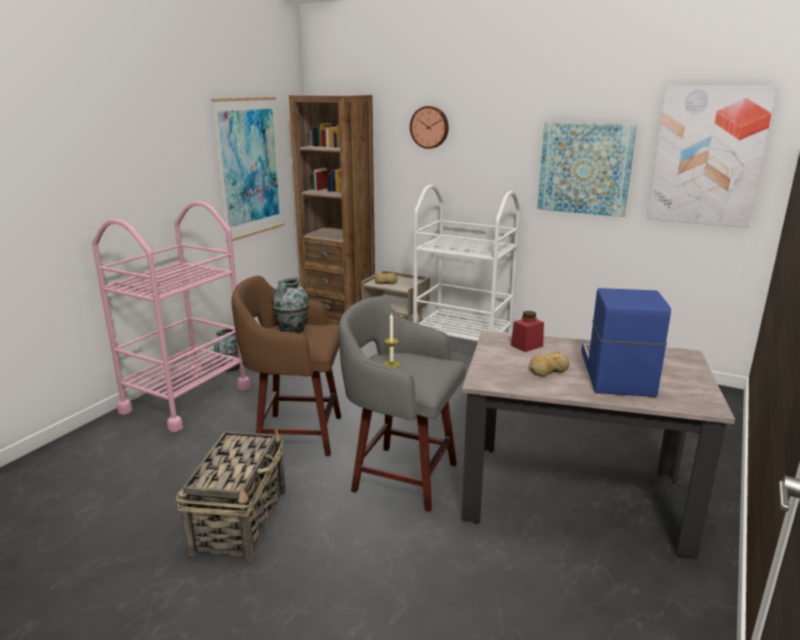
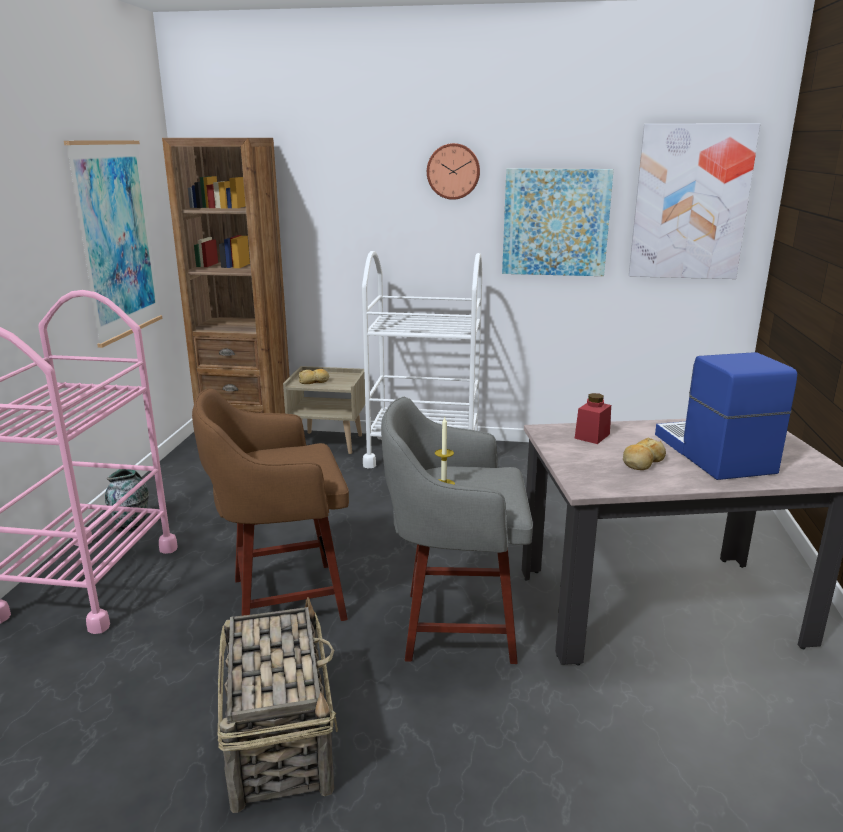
camera: 20 degrees left, 0 degrees up
vase [271,277,309,333] -> none
wall clock [410,106,449,149] -> wall clock moved to [427,143,480,200]

